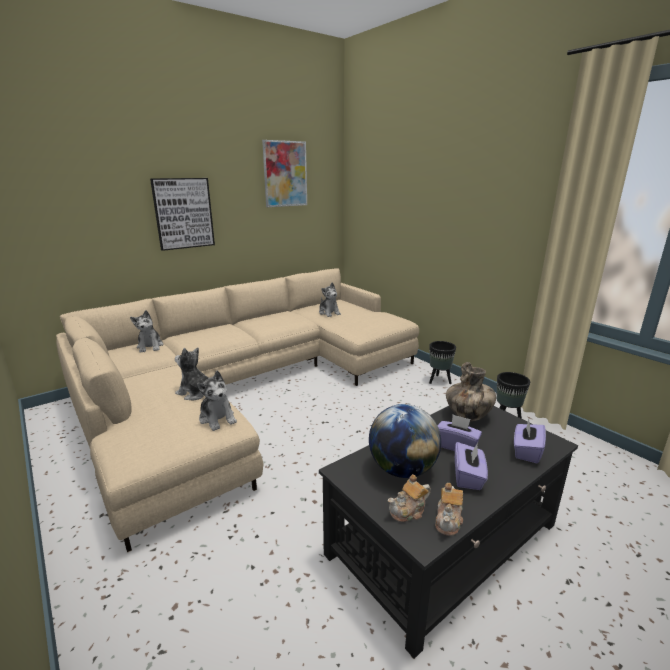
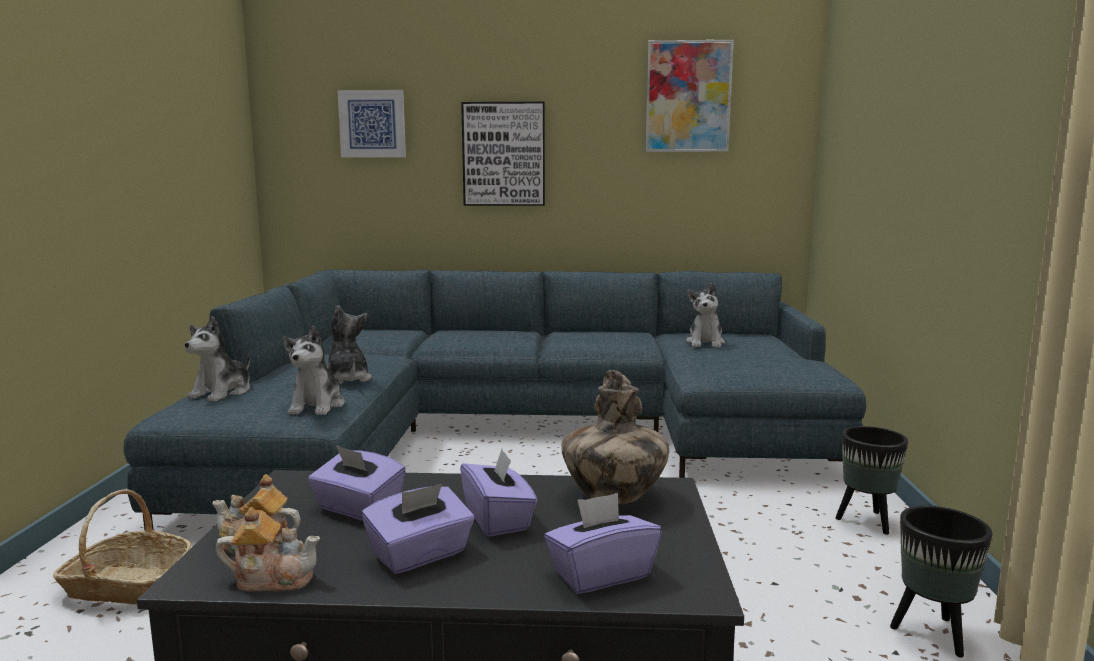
camera: 40 degrees right, 10 degrees down
beige sofa [56,268,419,553] -> blue sofa [124,270,866,531]
plush toy [130,310,163,353] -> plush toy moved to [184,316,250,402]
globe [369,404,441,478] -> purple tissue box [308,445,406,521]
teapot [435,483,463,536] -> teapot turned 150 degrees counterclockwise [216,507,320,592]
none -> basket [53,489,192,604]
none -> picture [337,90,406,157]

